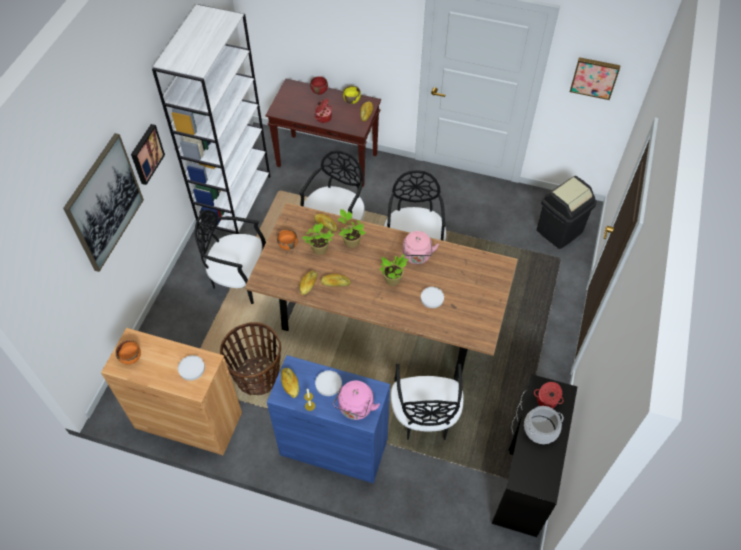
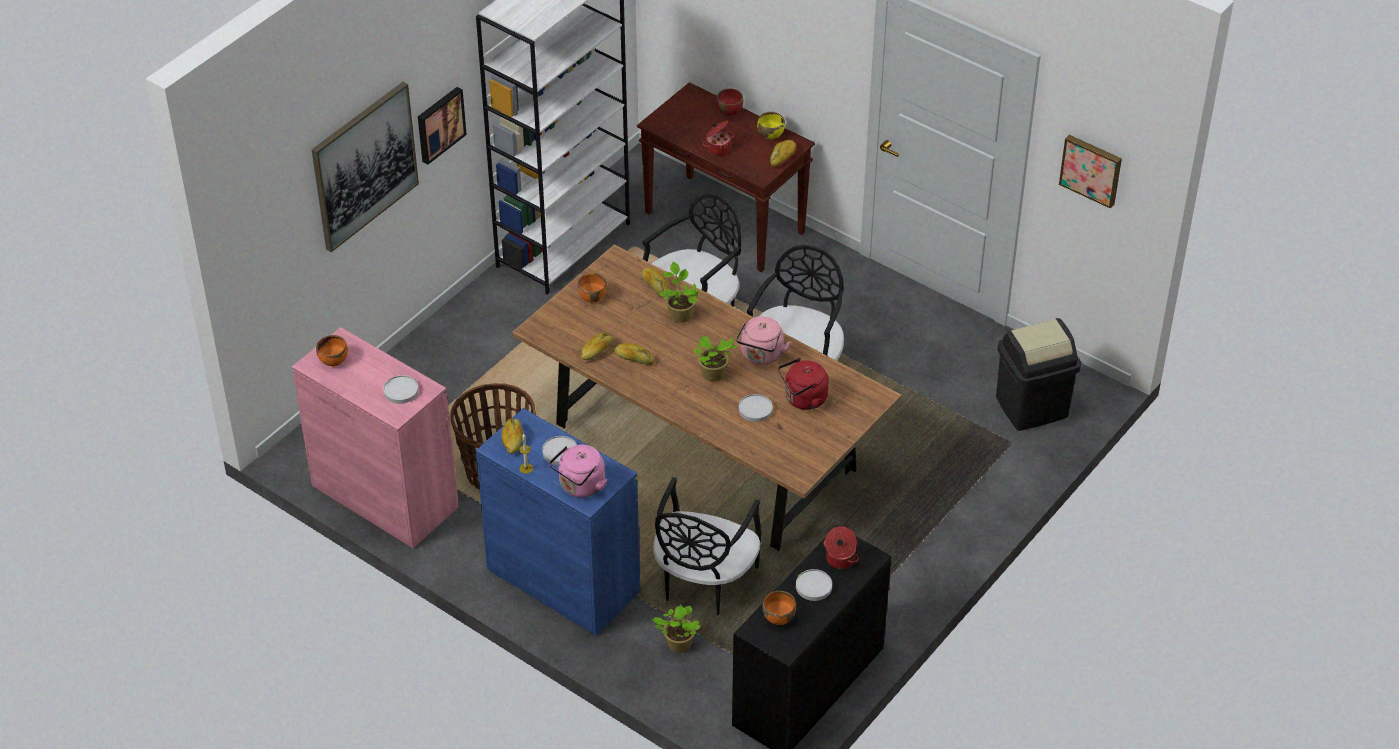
camera: 20 degrees right, 10 degrees down
brown cabinet [101,328,242,455] -> pink cabinet [292,327,459,548]
black chair [194,210,266,304] -> none
potted plant [302,223,334,255] -> potted plant moved to [652,605,701,653]
cooking pot [524,406,564,444] -> white plate [796,569,832,601]
none -> orange bowl [763,591,796,625]
none -> red kettle [778,358,829,410]

